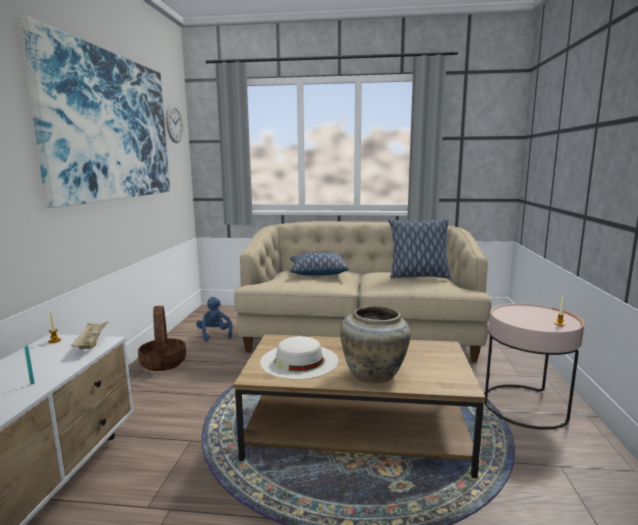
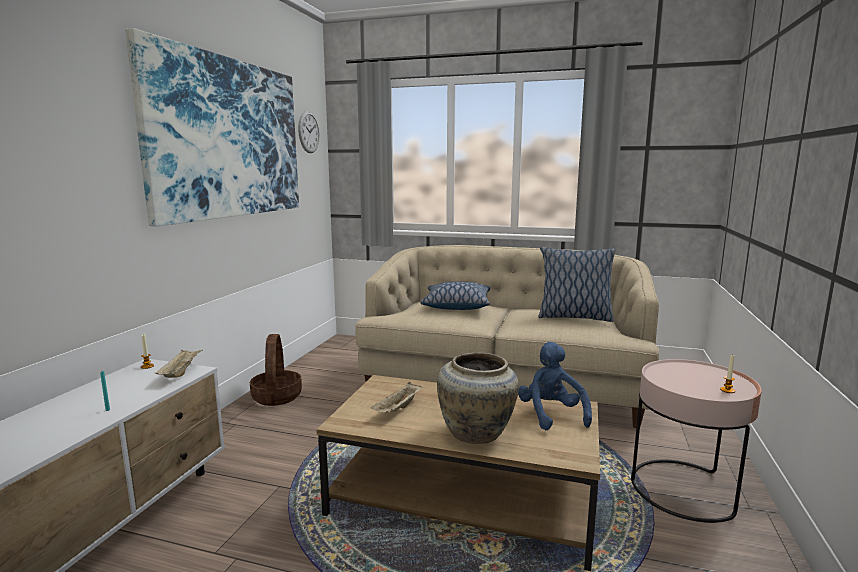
camera: 10 degrees right, 0 degrees up
blue plush toy [196,297,233,341] -> blue plush toy moved to [518,342,592,430]
white hat [260,336,339,380] -> beige tray [371,382,422,413]

